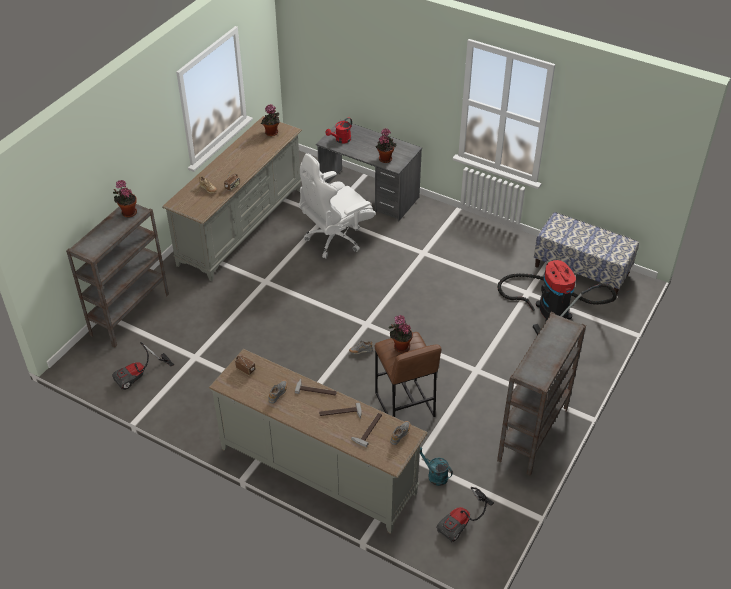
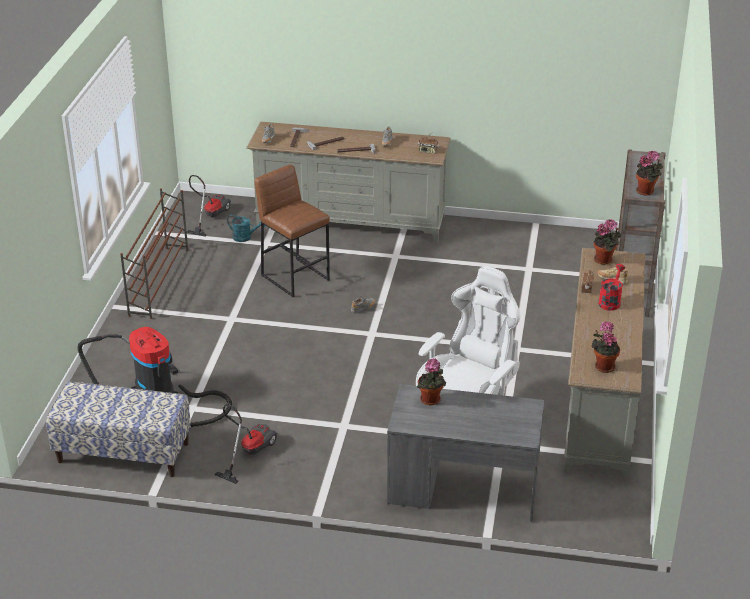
camera: 160 degrees right, 10 degrees down
vacuum cleaner [112,342,174,390] -> vacuum cleaner moved to [214,404,278,484]
red watering can [326,117,352,143] -> red watering can moved to [598,264,625,311]
potted plant [389,315,413,353] -> potted plant moved to [594,219,622,265]
grey bookcase [497,312,586,476] -> brown shoe rack [120,188,188,319]

